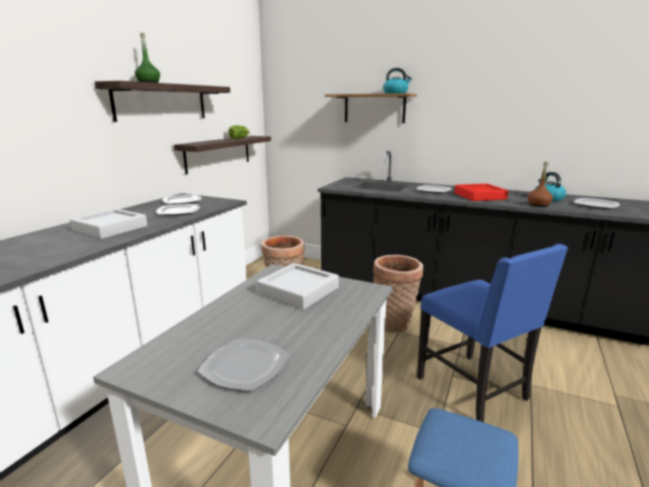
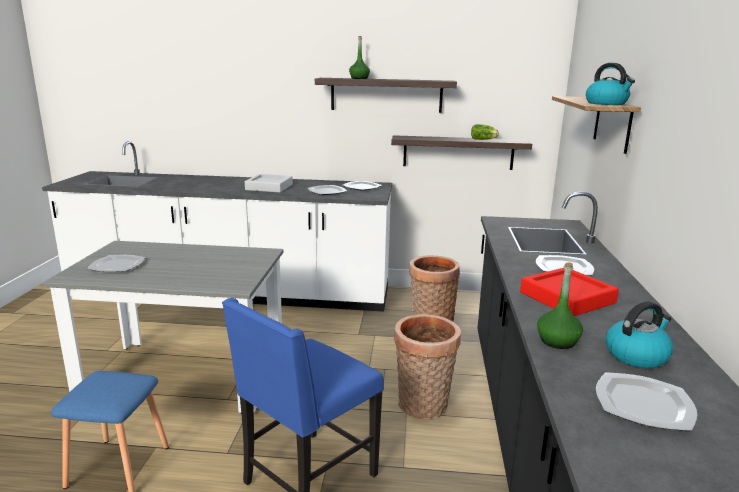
camera: 70 degrees right, 0 degrees up
grey tray [257,263,339,310] -> none
brown bottle [528,162,553,207] -> green bottle [537,262,583,349]

